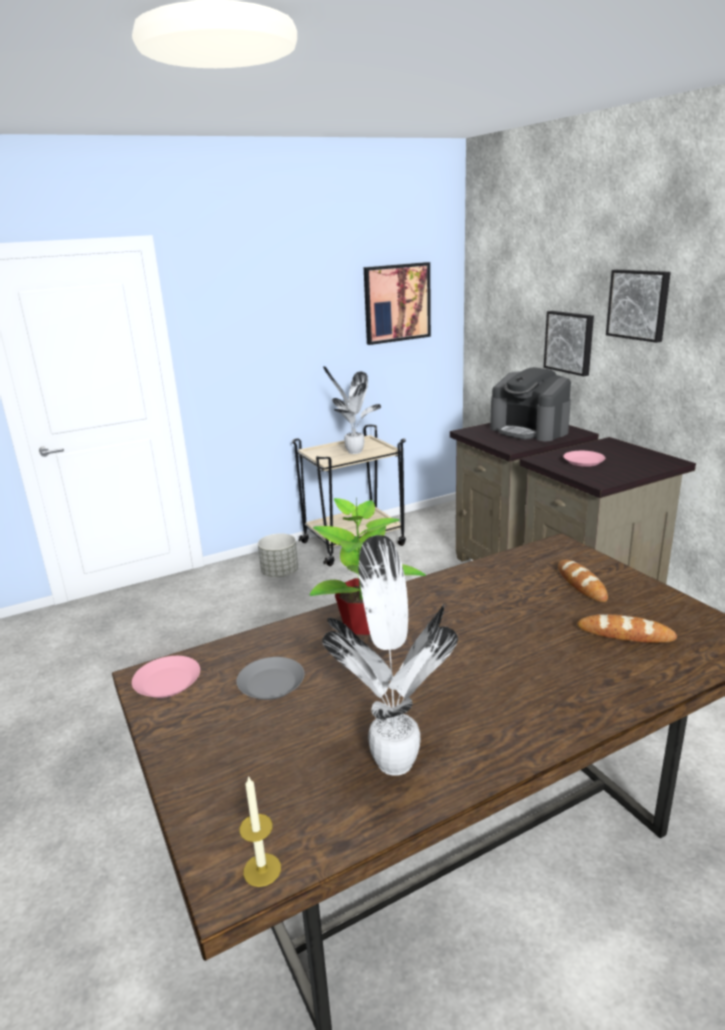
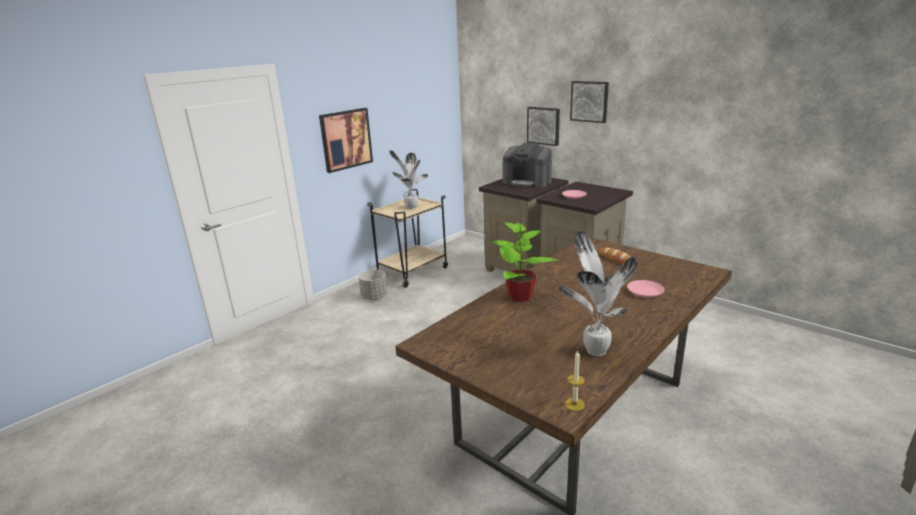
camera: 20 degrees left, 0 degrees up
pink plate [132,656,200,698] -> pink plate moved to [627,280,664,298]
grey plate [236,657,304,700] -> none
picture [364,262,431,345] -> picture moved to [319,108,373,173]
bread [577,614,677,643] -> none

